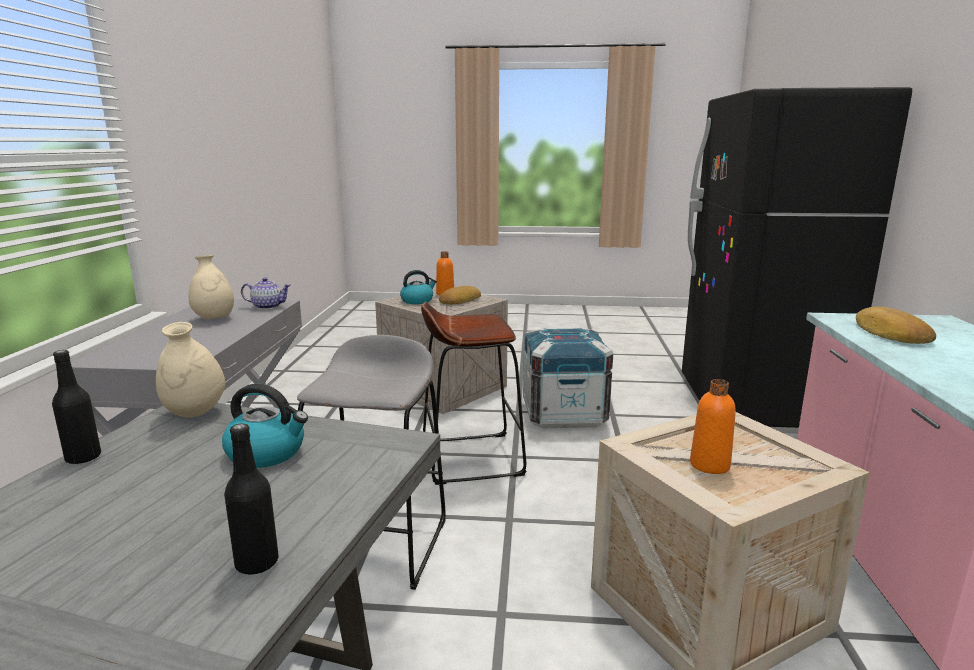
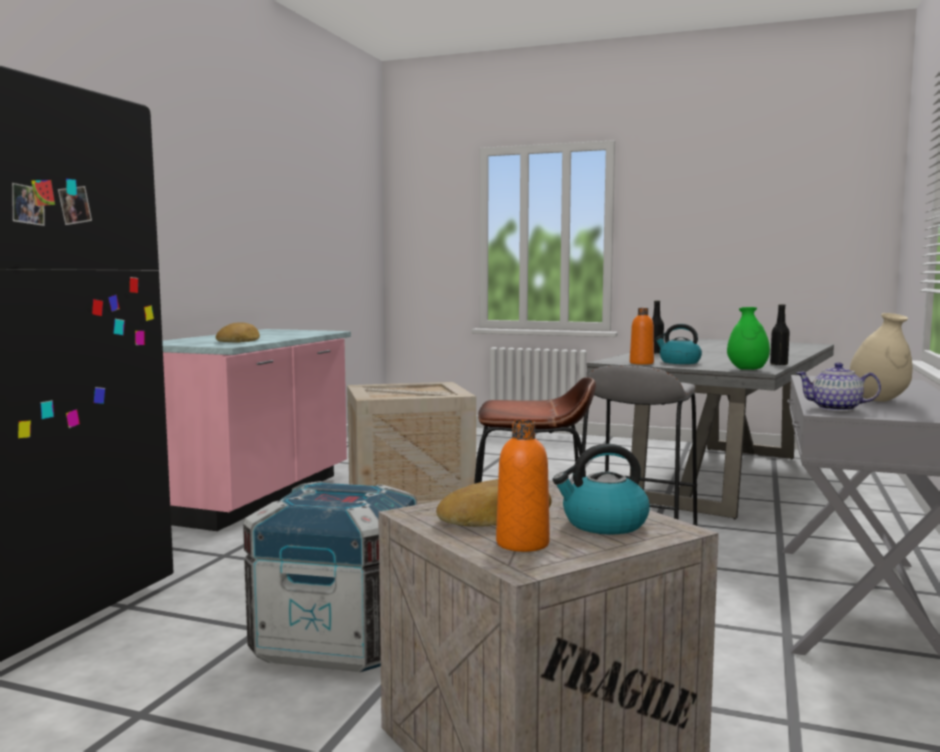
camera: 165 degrees left, 10 degrees down
beige vase [156,322,225,418] -> green vase [727,307,770,370]
orange bottle [690,379,736,474] -> orange bottle moved to [630,308,654,365]

